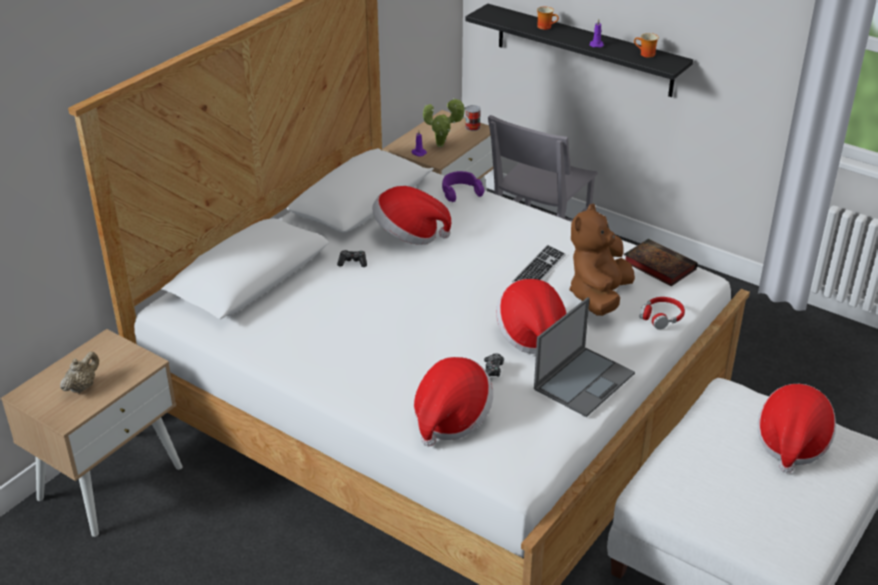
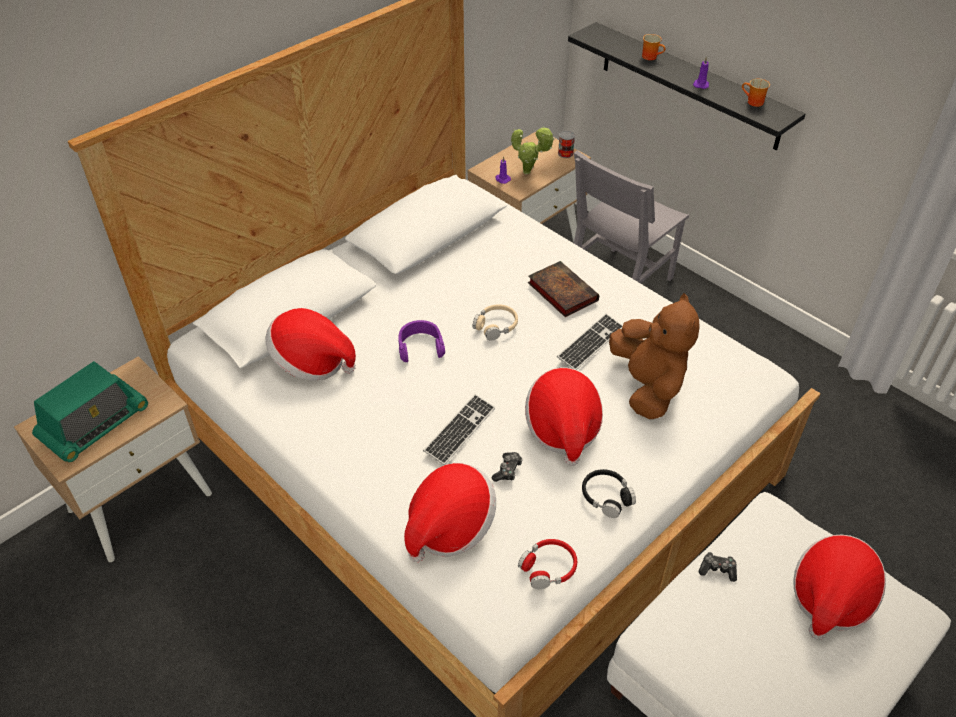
camera: 10 degrees right, 10 degrees up
beige teapot [60,352,99,393] -> radio [32,361,148,462]
game controller [337,250,367,267] -> game controller moved to [699,552,737,582]
hat [372,186,451,245] -> hat moved to [266,308,356,380]
purple headphones [442,171,484,202] -> purple headphones moved to [398,320,445,362]
laptop [534,297,635,417] -> black headphones [582,469,636,518]
brown plush toy [569,204,635,316] -> brown plush toy turned 135 degrees clockwise [609,293,700,419]
book [624,239,697,286] -> book moved to [528,261,599,317]
red headphones [640,297,685,330] -> red headphones moved to [518,539,577,589]
none -> keyboard [423,394,495,465]
none -> beige headphones [472,304,518,341]

